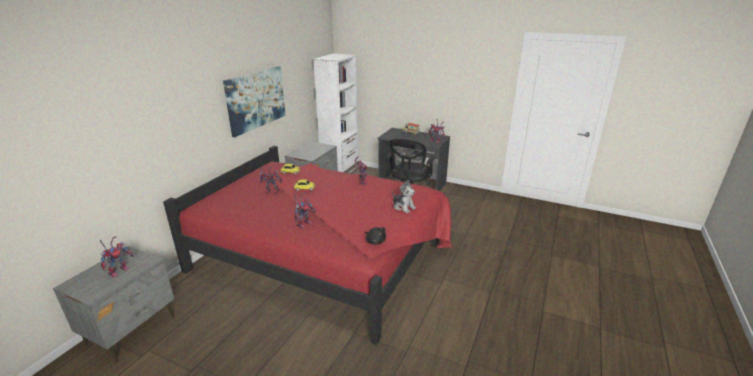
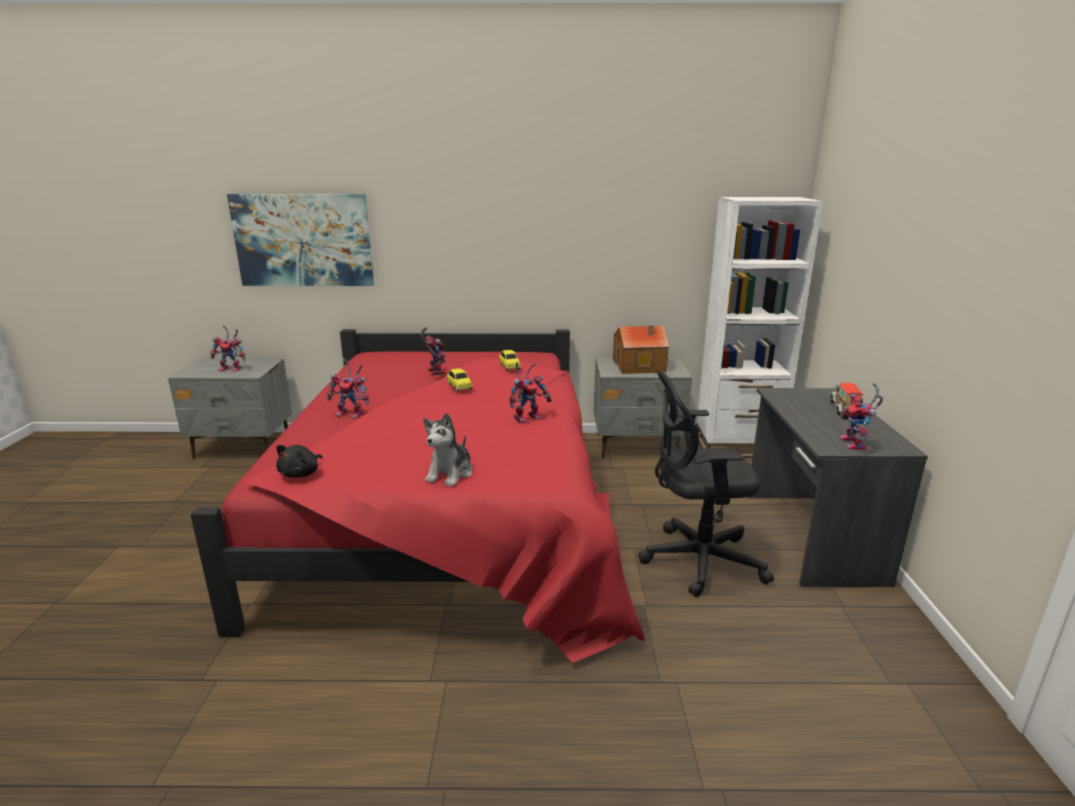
camera: 65 degrees right, 5 degrees down
picture [223,66,286,137] -> picture moved to [227,194,374,286]
none -> toy house [613,326,669,374]

